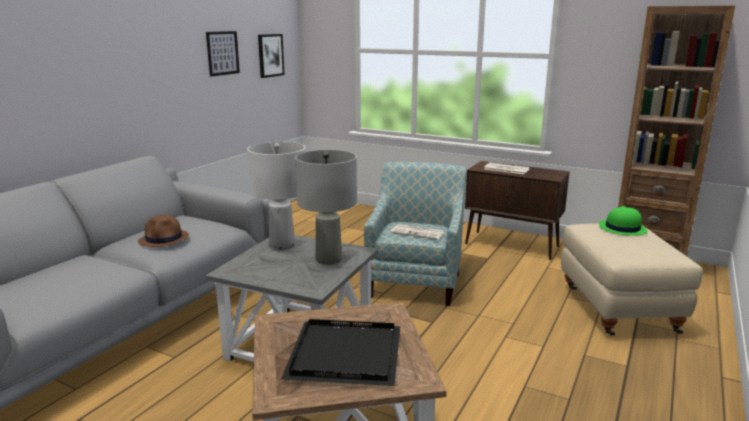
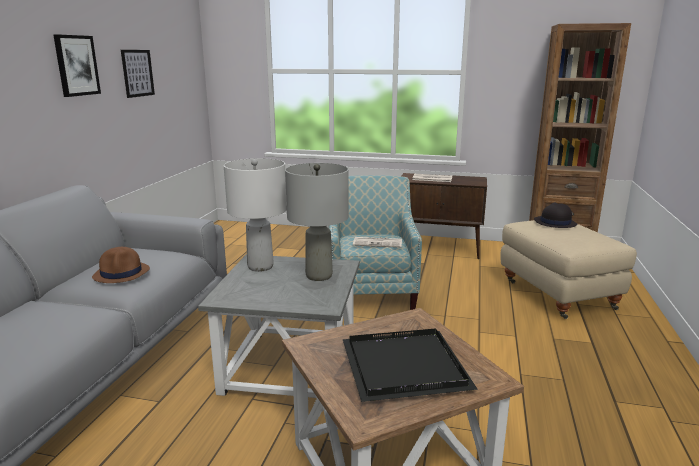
camera: 15 degrees left, 0 degrees up
picture [258,34,285,78] -> picture moved to [53,34,101,97]
green hat [599,206,648,236] -> black hat [534,202,577,228]

